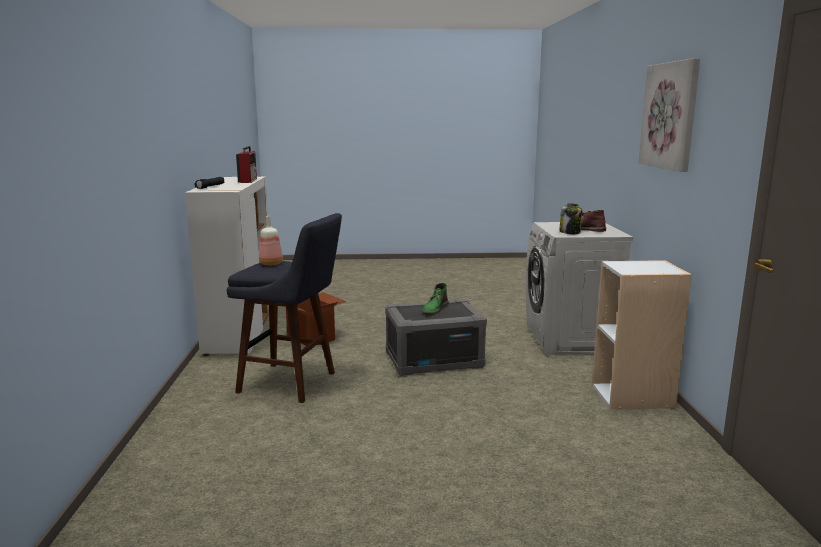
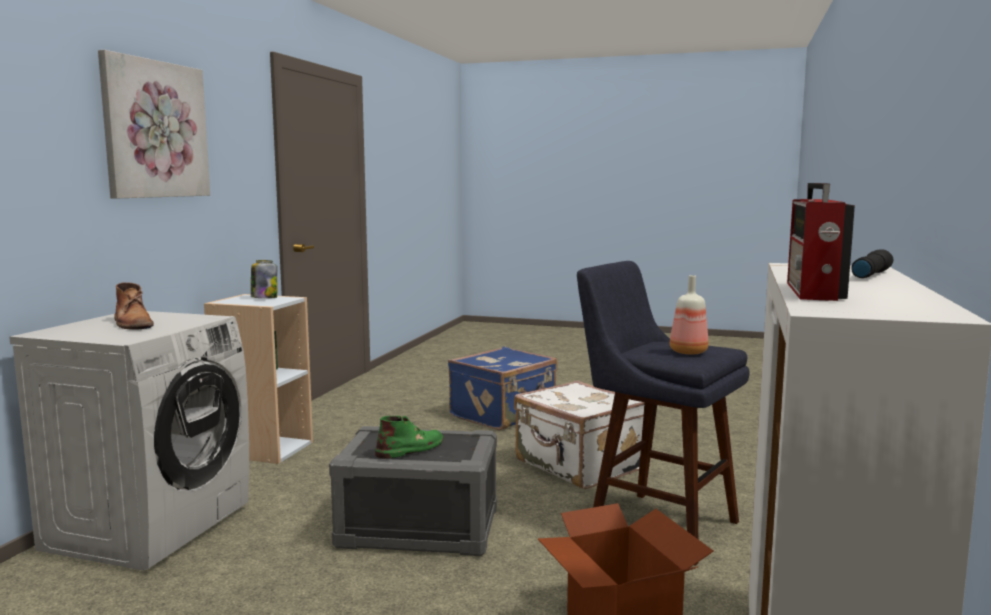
camera: 160 degrees left, 5 degrees down
jar [559,203,582,234] -> jar moved to [251,260,278,298]
none -> blue suitcase [448,347,557,430]
none -> white suitcase [514,381,645,489]

